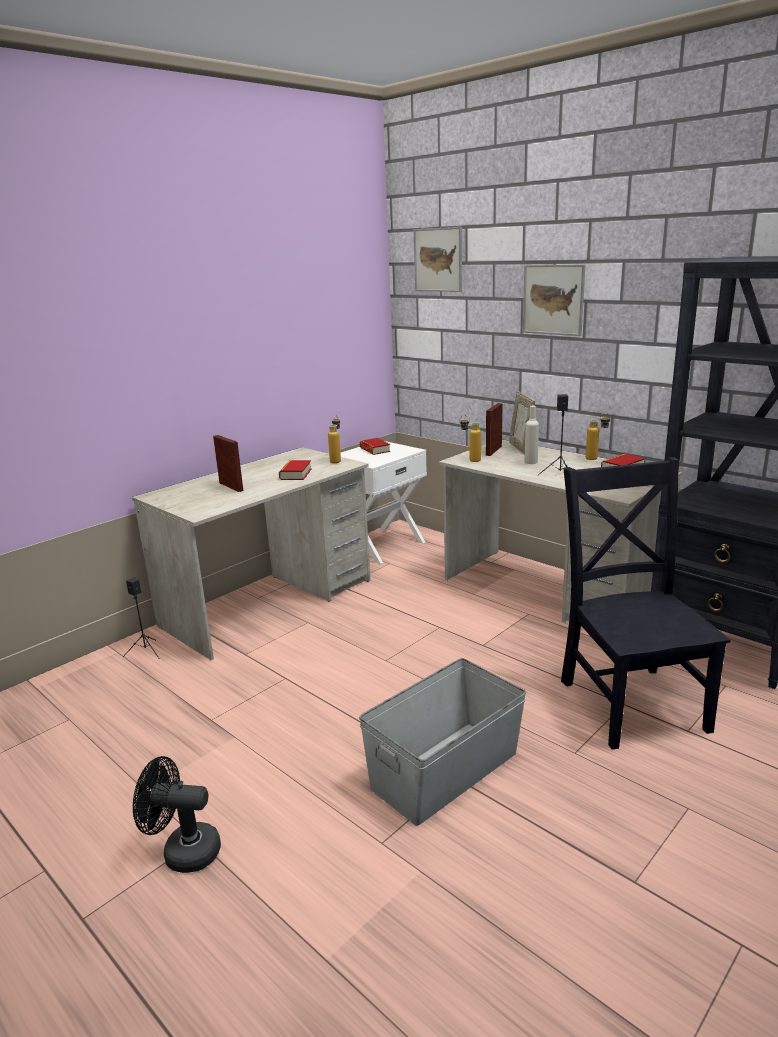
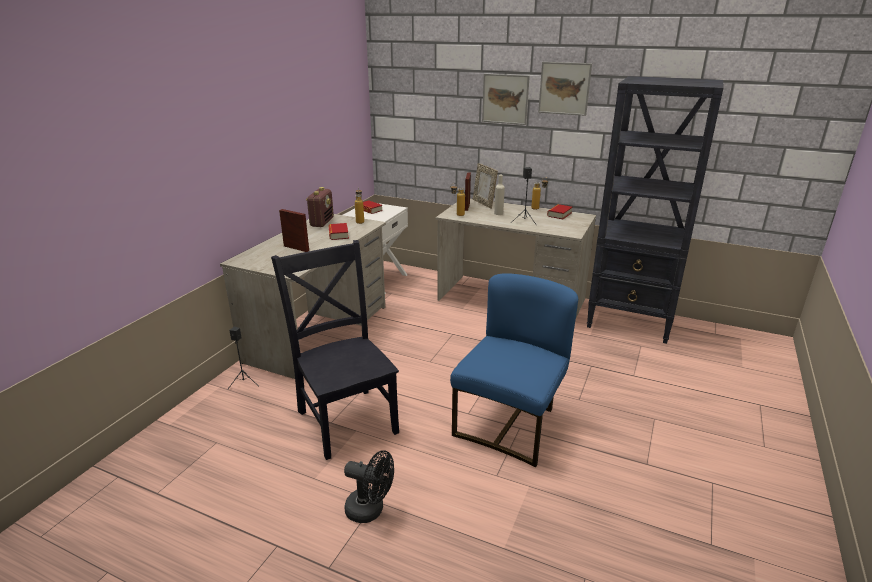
camera: 20 degrees left, 5 degrees up
black fan [133,756,221,873] -> black fan turned 150 degrees counterclockwise [344,450,394,523]
grey storage box [359,658,526,826] -> blue chair [450,273,578,467]
picture [413,227,462,292] -> picture moved to [538,62,592,116]
black chair [561,457,731,750] -> black chair moved to [271,240,399,460]
none -> radio [306,187,334,227]

